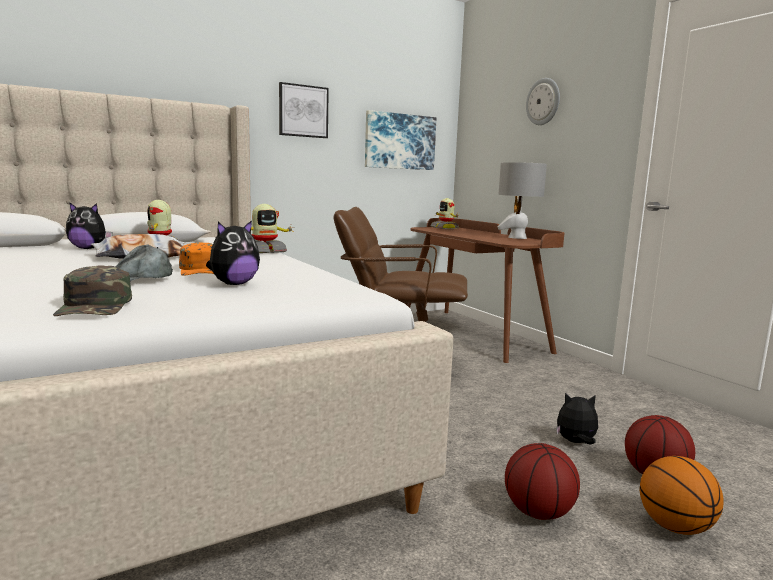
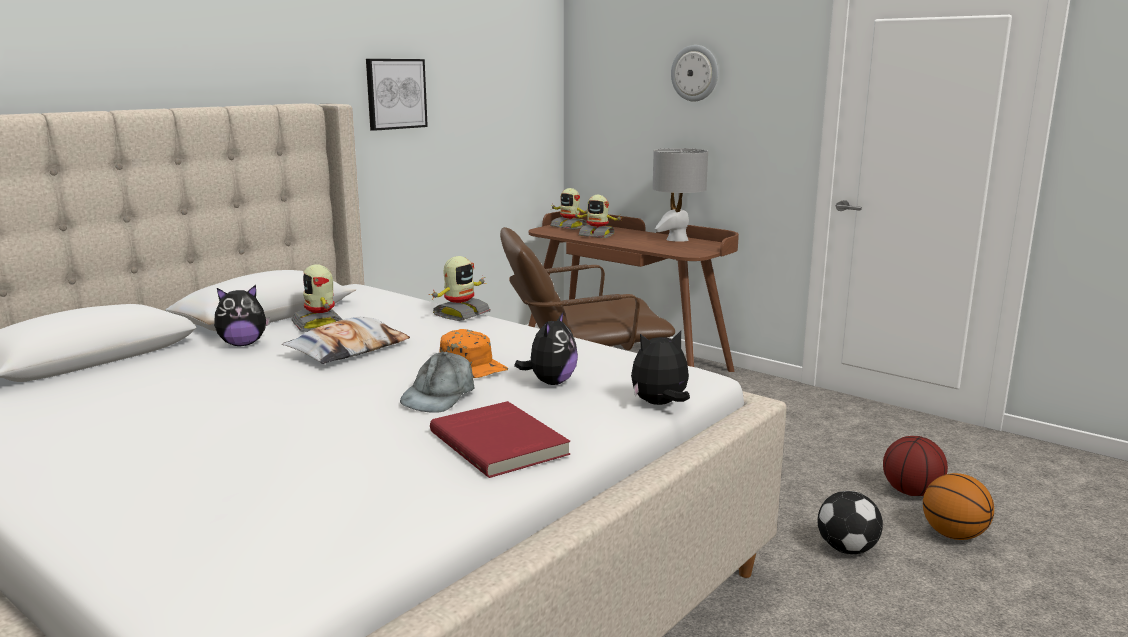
camera: 20 degrees left, 5 degrees up
green cap [53,265,132,316] -> red book [430,401,570,478]
picture [365,110,436,170] -> none
basketball [505,443,580,520] -> football [817,491,883,554]
plush toy [556,393,598,445] -> plush toy moved to [631,331,690,405]
none -> toy robot [574,195,622,238]

